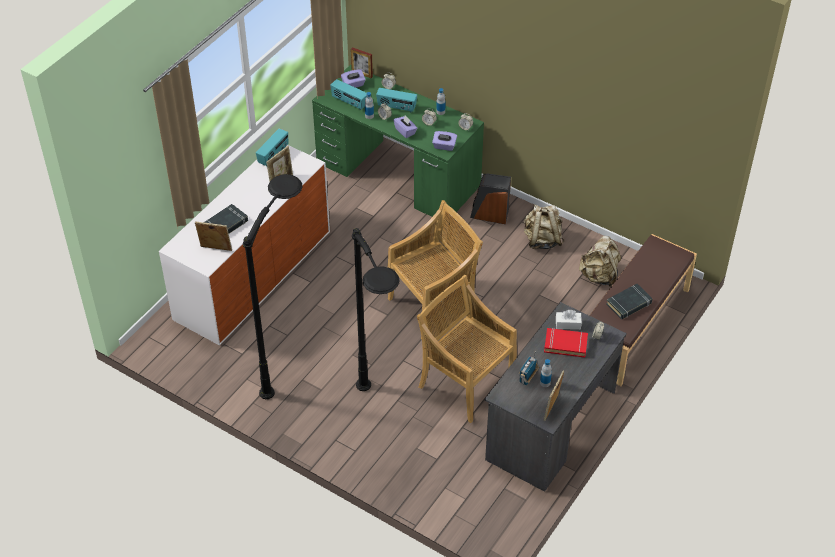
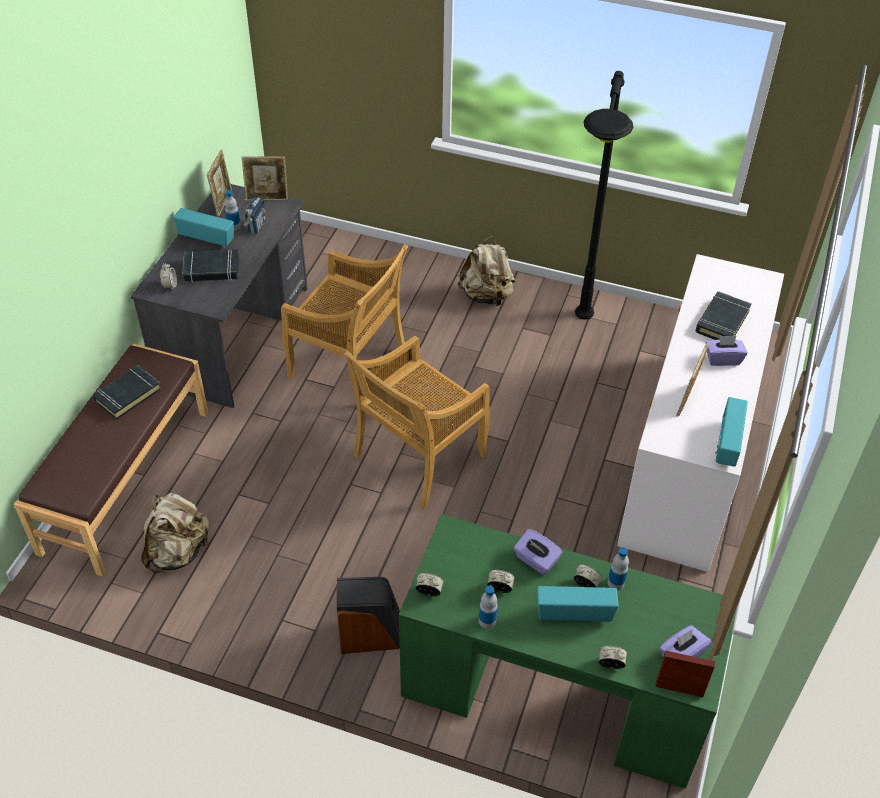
camera: 165 degrees right, 0 degrees up
picture frame [195,222,232,251] -> picture frame moved to [242,156,288,201]
radio [330,79,367,110] -> radio moved to [173,208,234,247]
black floor lamp [352,228,399,391] -> none
purple tissue box [432,131,457,151] -> purple tissue box moved to [706,336,748,366]
beige backpack [524,205,564,249] -> beige backpack moved to [457,236,516,306]
red book [544,328,588,358] -> black book [182,249,239,282]
white tissue box [556,310,582,330] -> none

